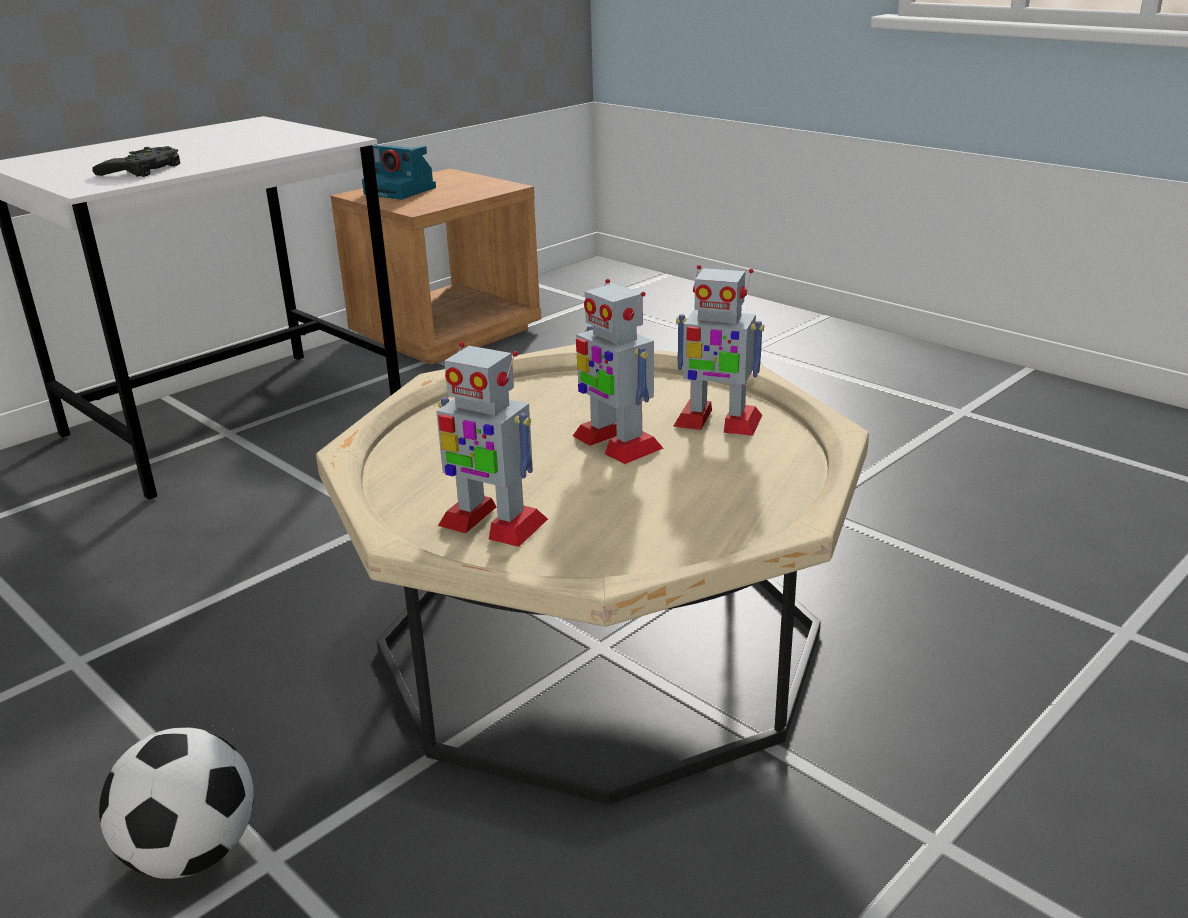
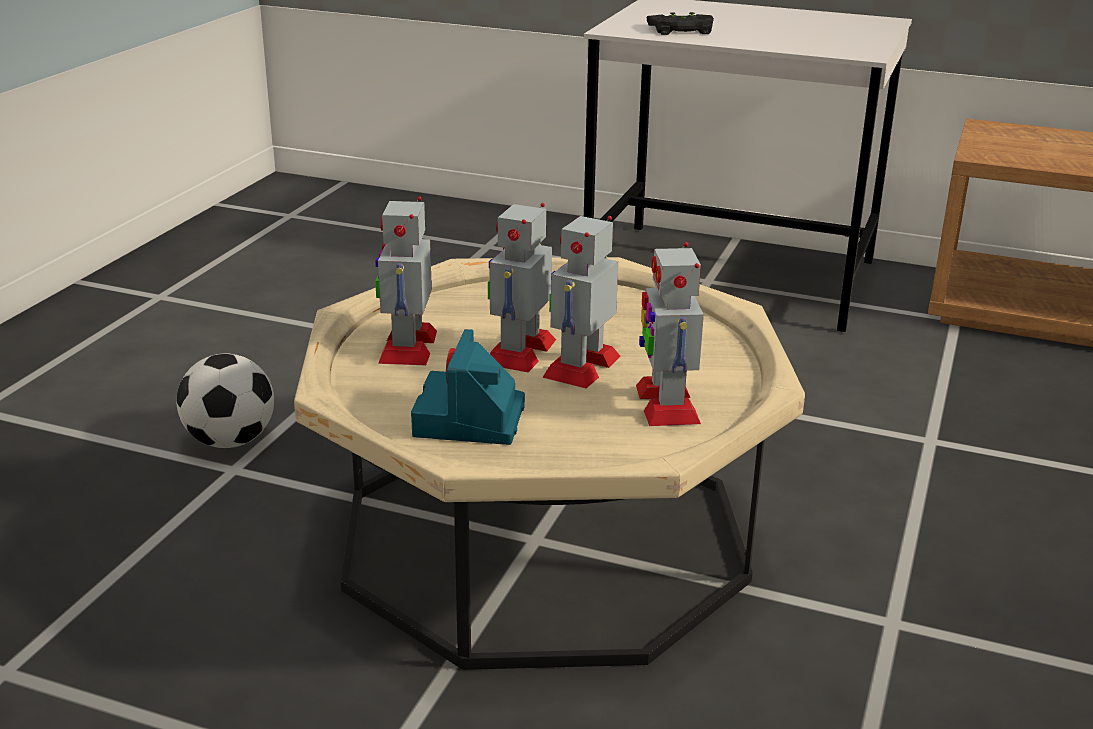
camera: 65 degrees right, 0 degrees up
camera [362,145,436,200] -> camera moved to [411,329,525,445]
none -> toy robot [488,203,556,372]

